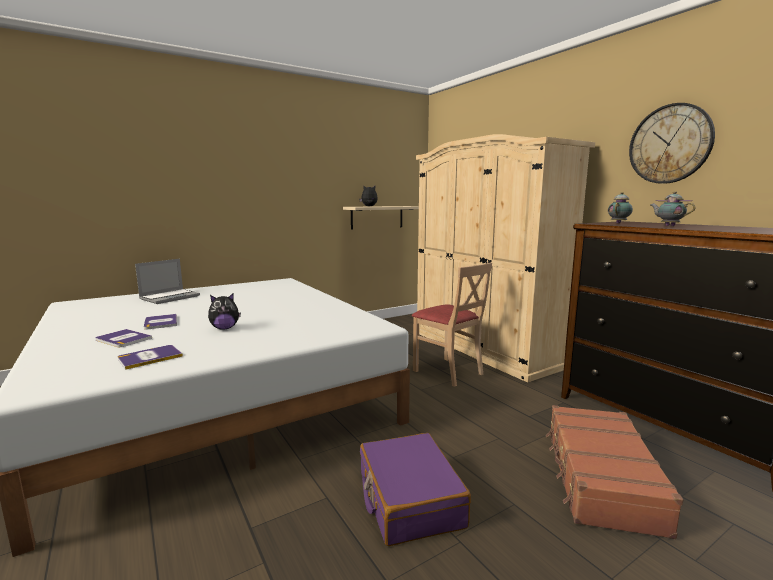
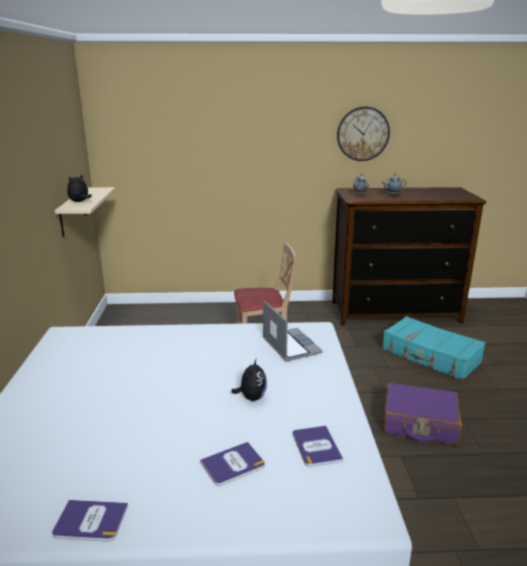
camera: 60 degrees left, 10 degrees up
laptop [135,259,200,304] -> laptop moved to [263,300,323,361]
book [144,314,177,330] -> book moved to [52,500,128,542]
beige wardrobe [416,134,595,383] -> none
brown suitcase [546,405,683,539] -> turquoise suitcase [382,316,486,381]

